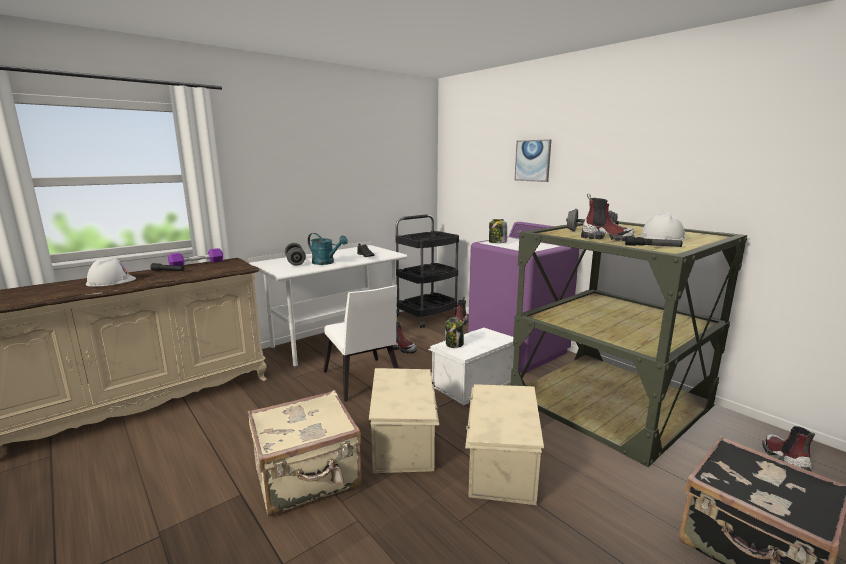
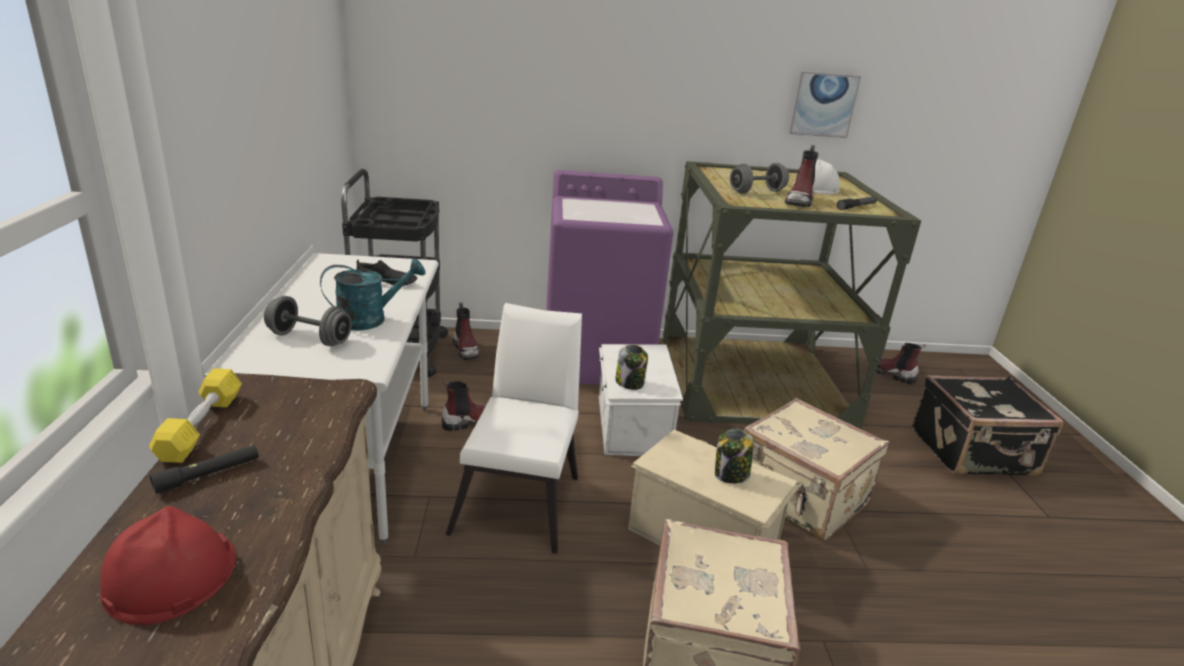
camera: 55 degrees left, 10 degrees up
white hard hat [86,258,136,287] -> red hard hat [100,506,236,625]
purple dumbbell [168,248,223,266] -> yellow dumbbell [149,368,242,463]
white chair [323,285,399,402] -> white chair turned 90 degrees counterclockwise [446,303,582,554]
beige storage box [465,384,544,505] -> beige suitcase [744,398,889,541]
jar [489,219,507,243] -> jar moved to [715,428,754,484]
picture [514,139,551,182] -> picture moved to [789,71,861,138]
boot [581,194,635,241] -> boot turned 135 degrees clockwise [785,145,818,207]

